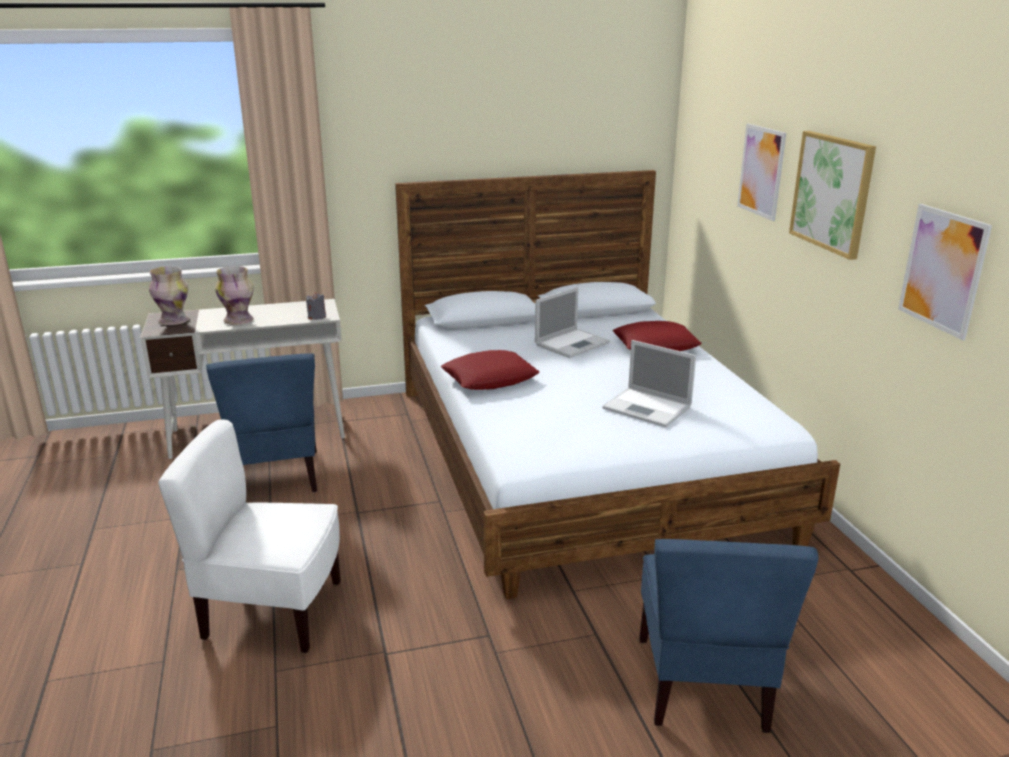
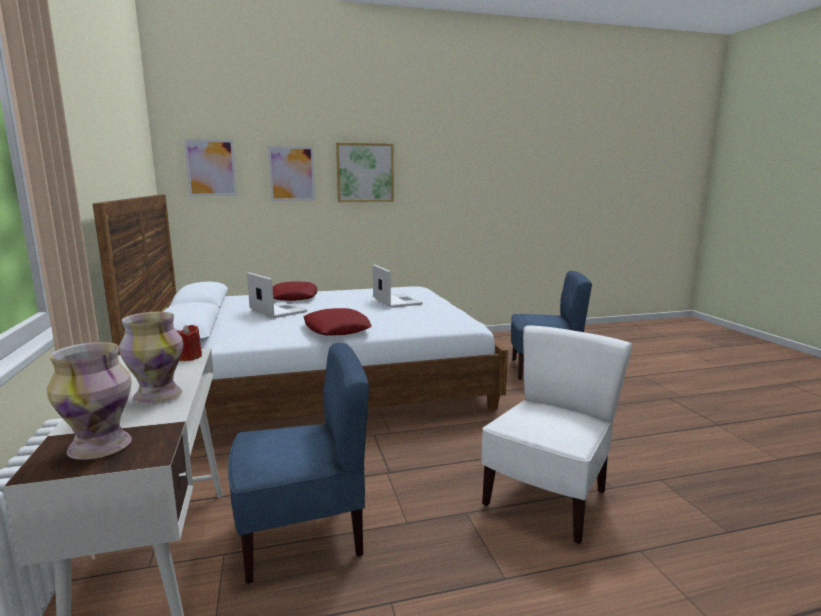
camera: 90 degrees left, 10 degrees down
white chair [158,419,341,653] -> white chair turned 150 degrees counterclockwise [481,326,632,544]
grey candle [306,292,326,320] -> red candle [176,325,202,361]
laptop [602,340,696,427] -> laptop turned 60 degrees counterclockwise [373,264,423,308]
picture [898,204,992,340] -> picture moved to [184,139,237,196]

